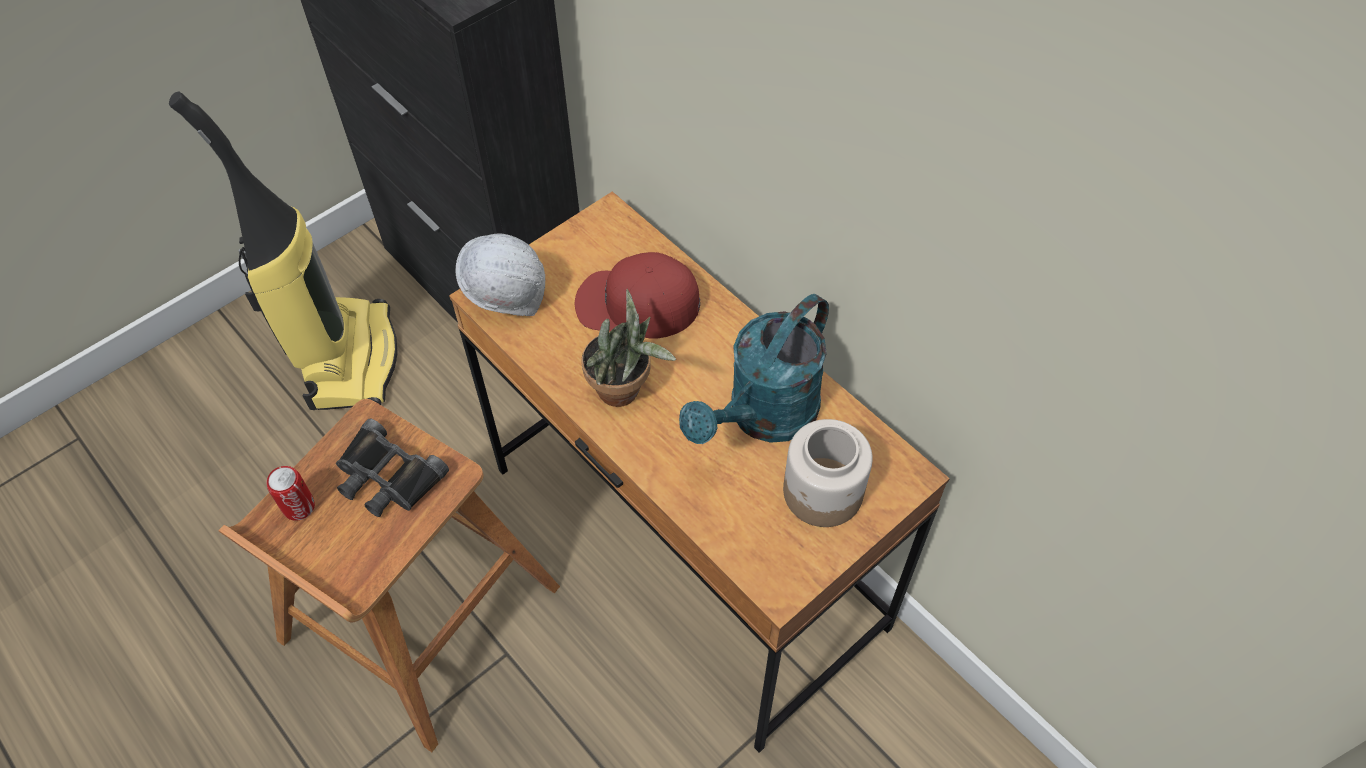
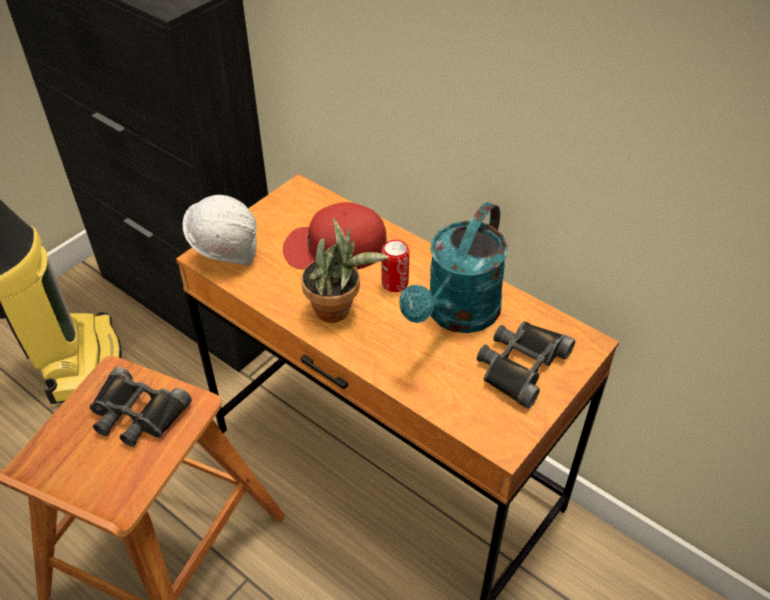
camera: 10 degrees left, 10 degrees down
can [266,466,315,521] -> can moved to [381,240,410,292]
jar [783,419,873,527] -> black binoculars [477,321,575,409]

